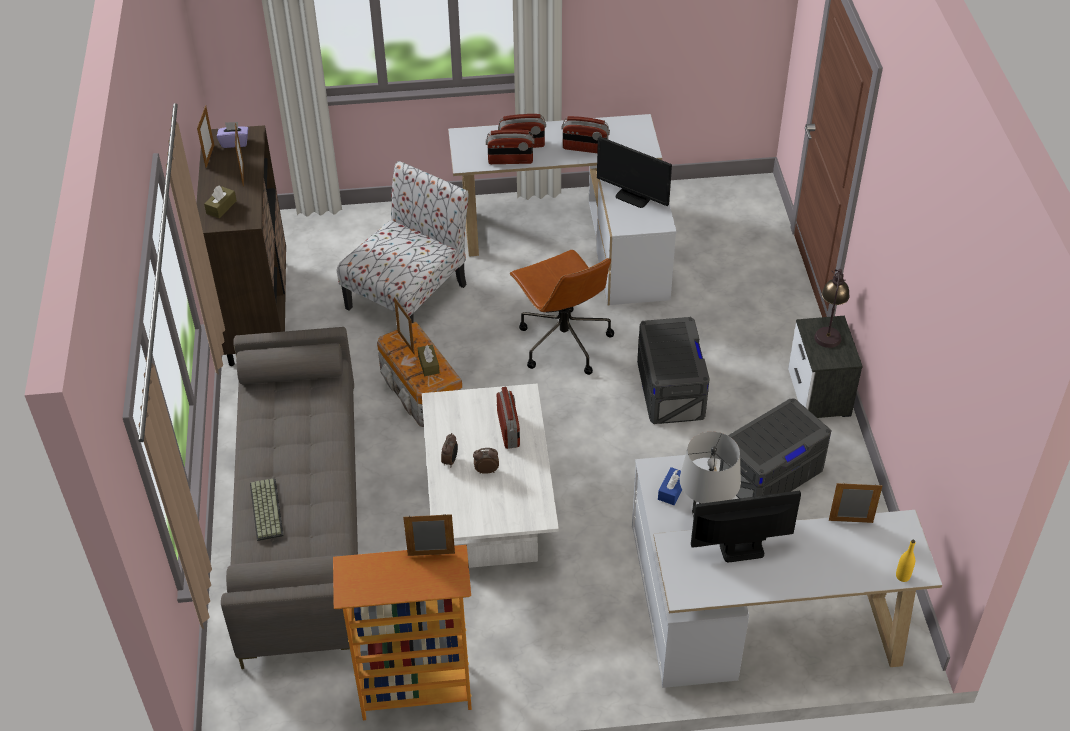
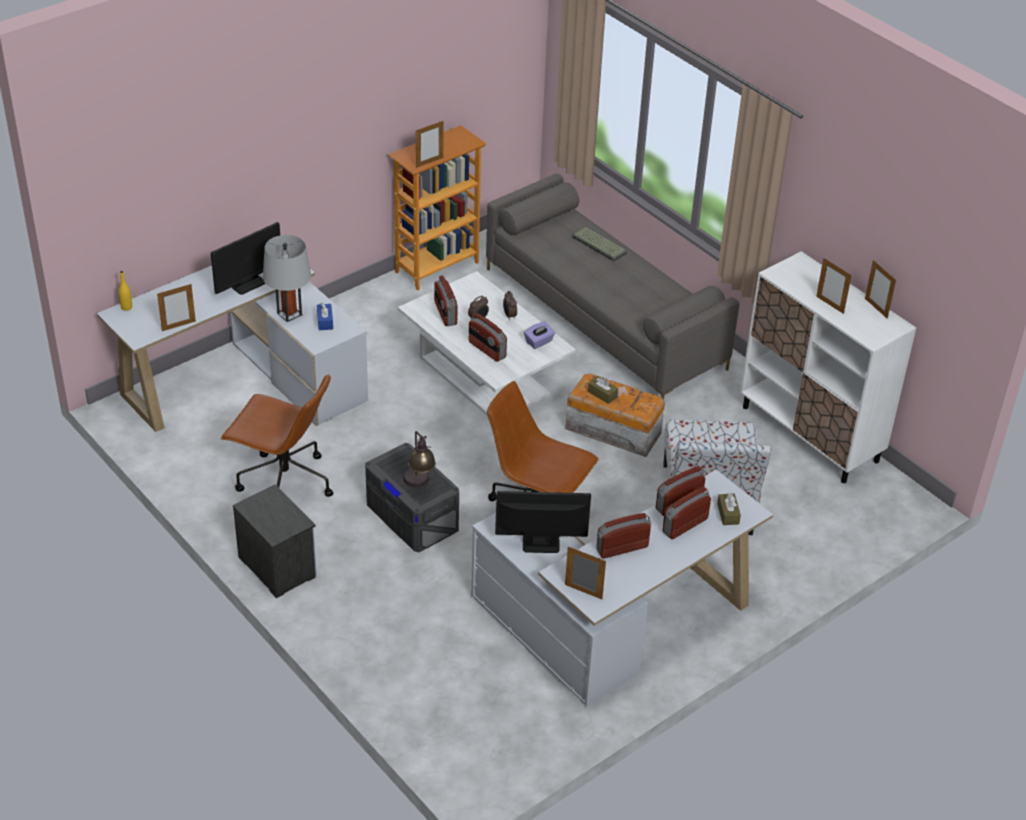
camera: 145 degrees right, 5 degrees down
brown cabinet [196,125,286,366] -> white cabinet [740,251,916,483]
brown tissue box [204,186,237,218] -> brown tissue box moved to [717,493,741,525]
purple tissue box [217,122,248,148] -> purple tissue box moved to [524,322,555,349]
picture frame [394,297,415,355] -> picture frame moved to [565,546,606,599]
grey storage box [719,398,832,499] -> brown office chair [221,374,333,497]
table lamp [814,269,850,348] -> table lamp moved to [403,431,436,488]
none -> radio [434,276,458,326]

